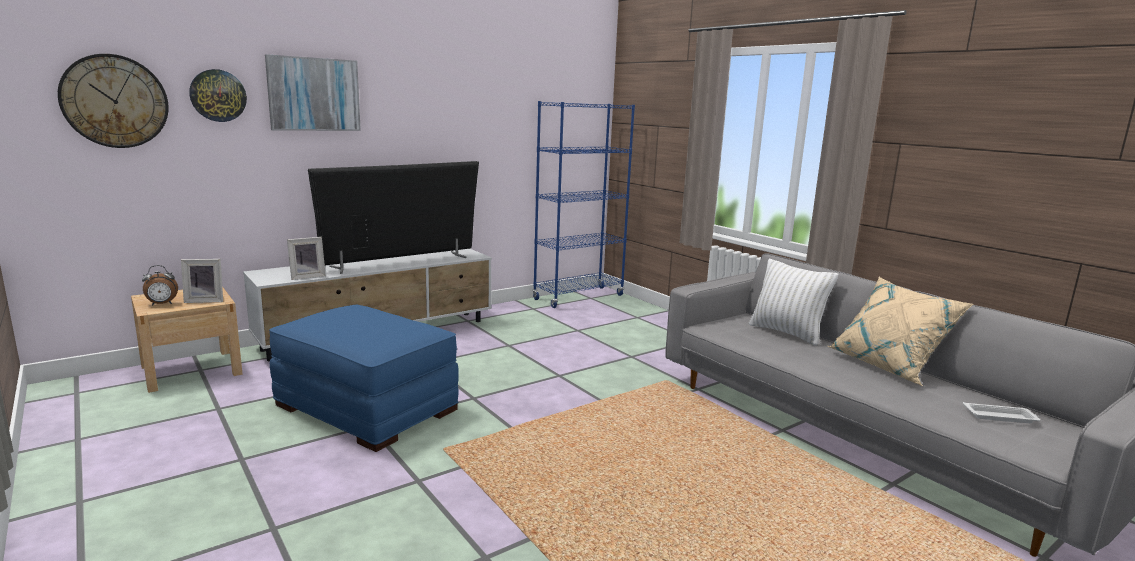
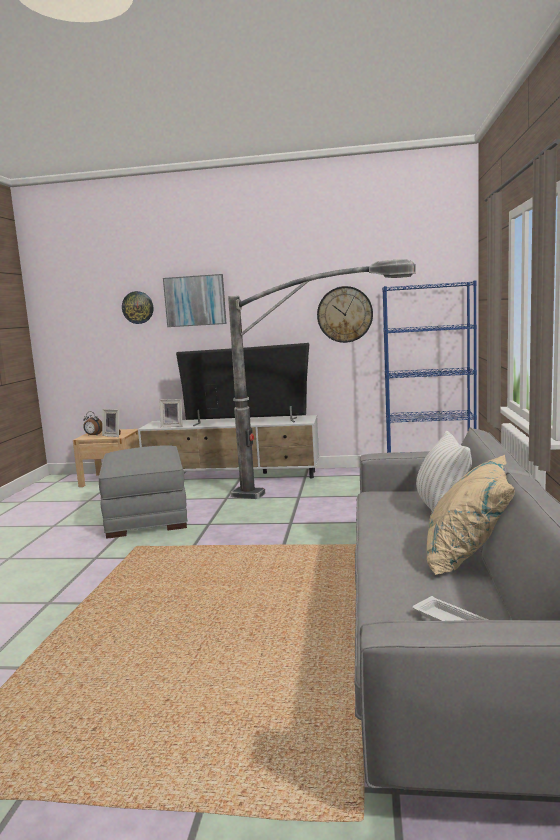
camera: 45 degrees right, 5 degrees down
wall clock [58,54,169,148] -> wall clock moved to [317,286,373,343]
blue ottoman [269,305,459,452] -> grey ottoman [99,446,188,539]
none -> floor lamp [228,259,416,499]

